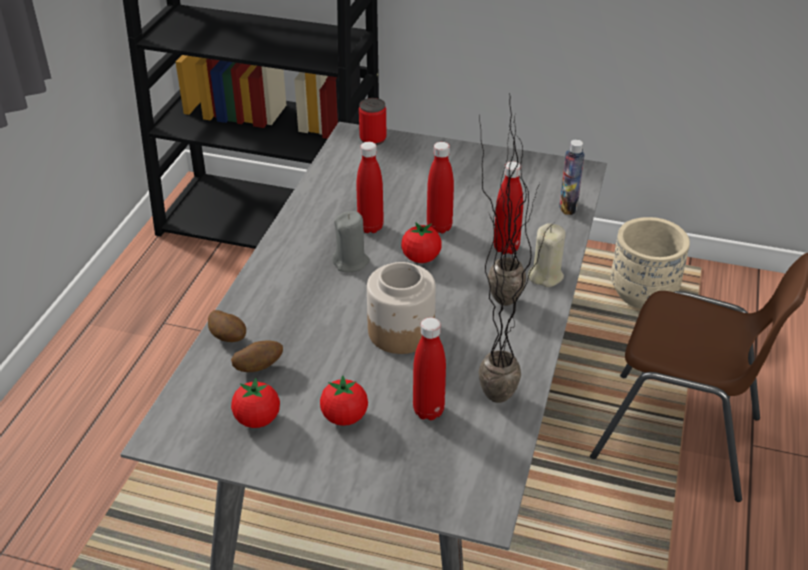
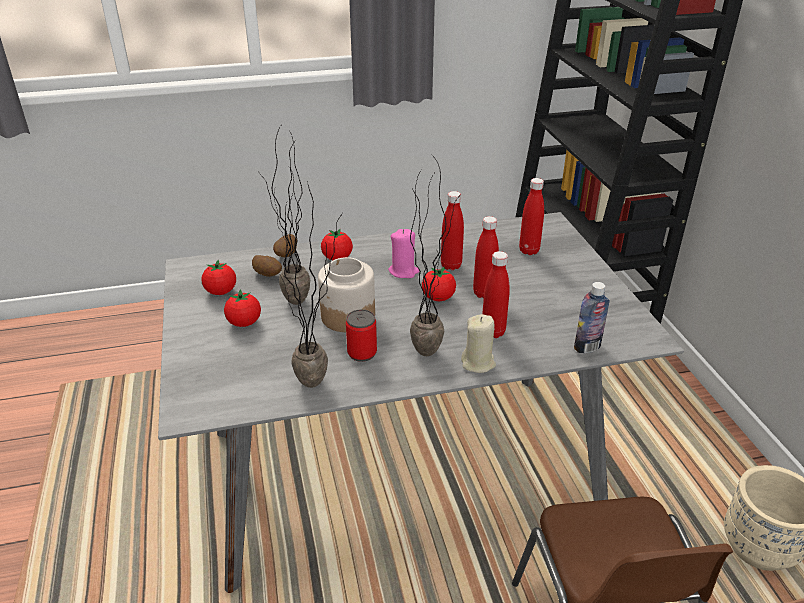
camera: 60 degrees right, 5 degrees down
grey candle [332,211,370,272] -> pink candle [388,229,420,278]
can [359,98,386,145] -> can moved to [346,309,377,362]
red bottle [413,318,446,420] -> red bottle moved to [519,178,544,255]
none -> potted plant [260,126,310,305]
none -> tomato [321,229,353,260]

